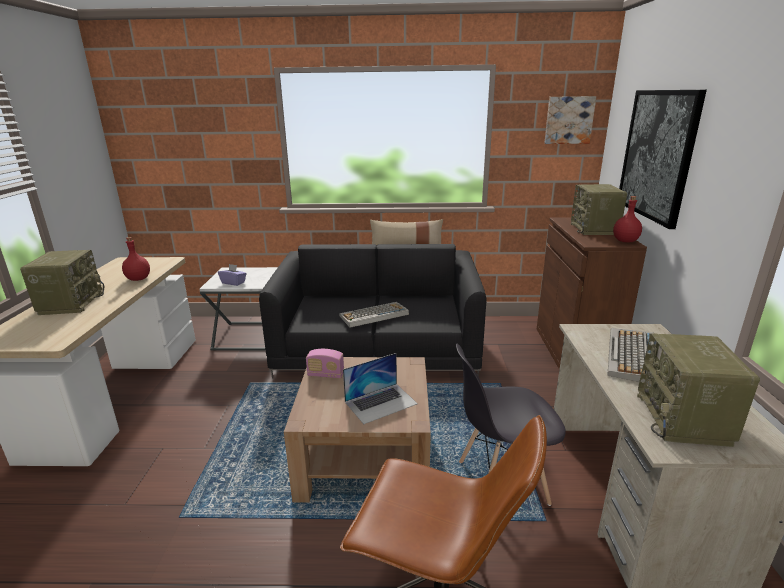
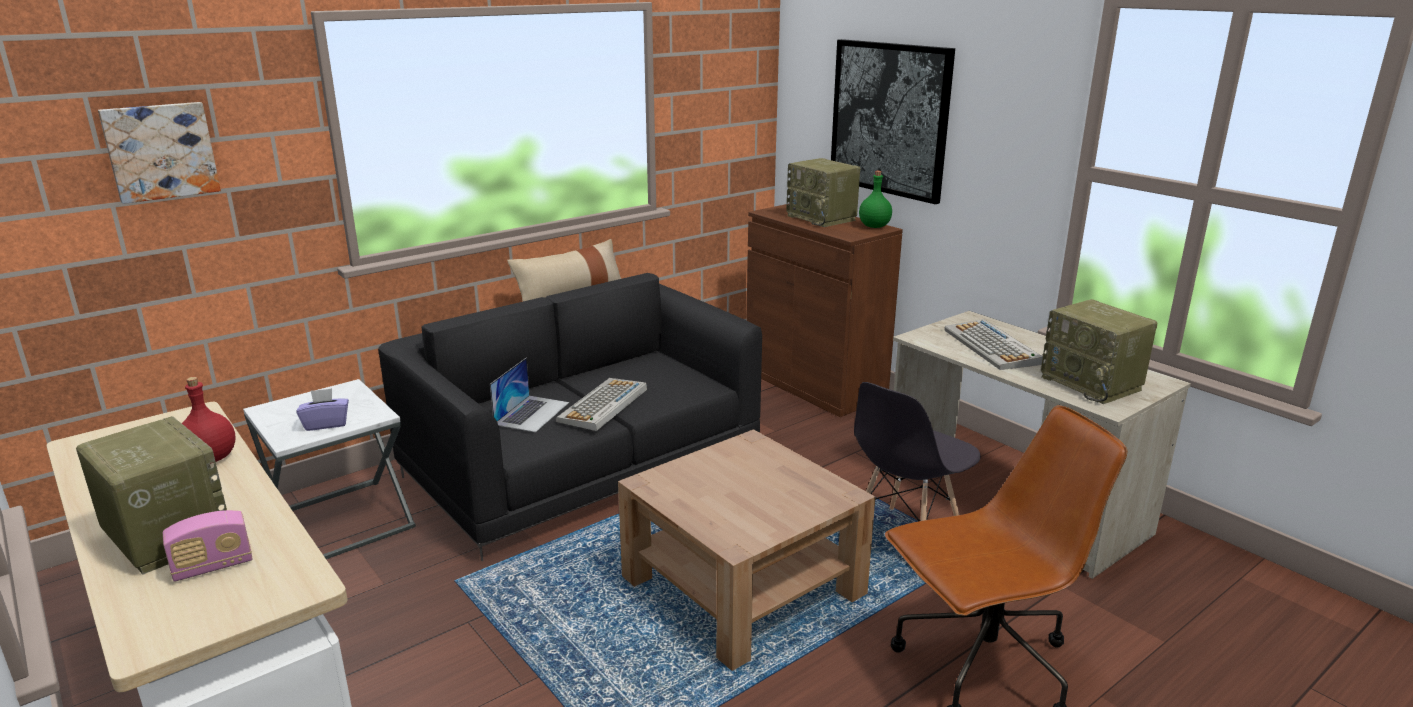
camera: 40 degrees left, 0 degrees up
radio [306,349,344,378] -> radio moved to [163,510,252,582]
laptop [343,353,418,424] -> laptop moved to [490,358,569,432]
picture [544,96,596,144] -> picture moved to [98,102,221,204]
red bottle [613,196,642,243] -> green bottle [859,171,892,228]

